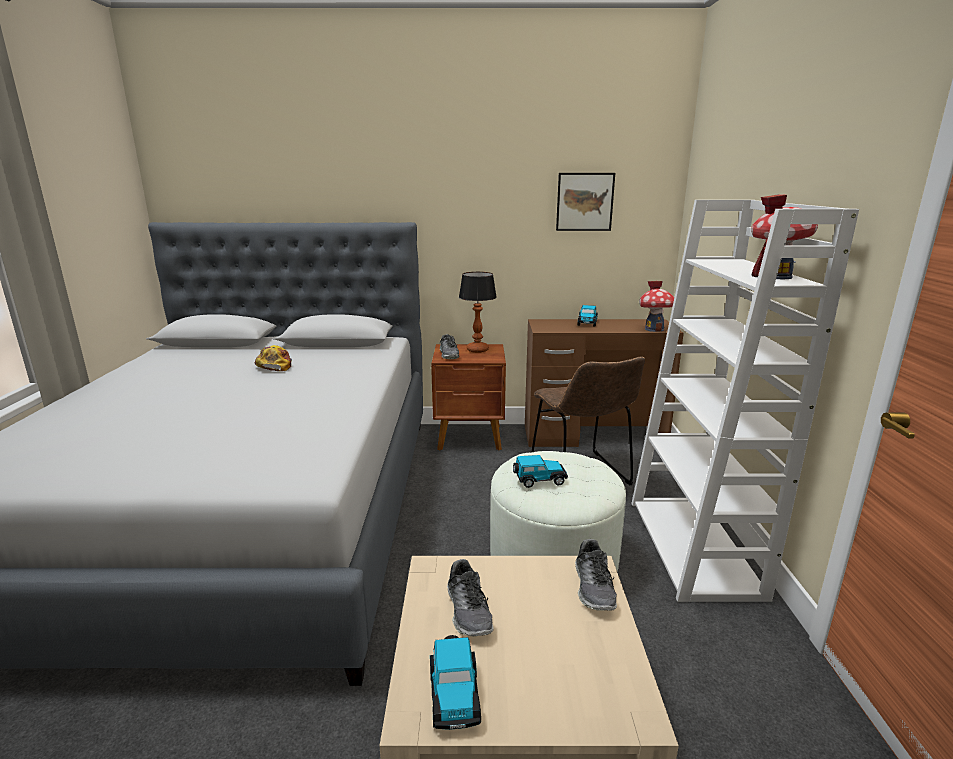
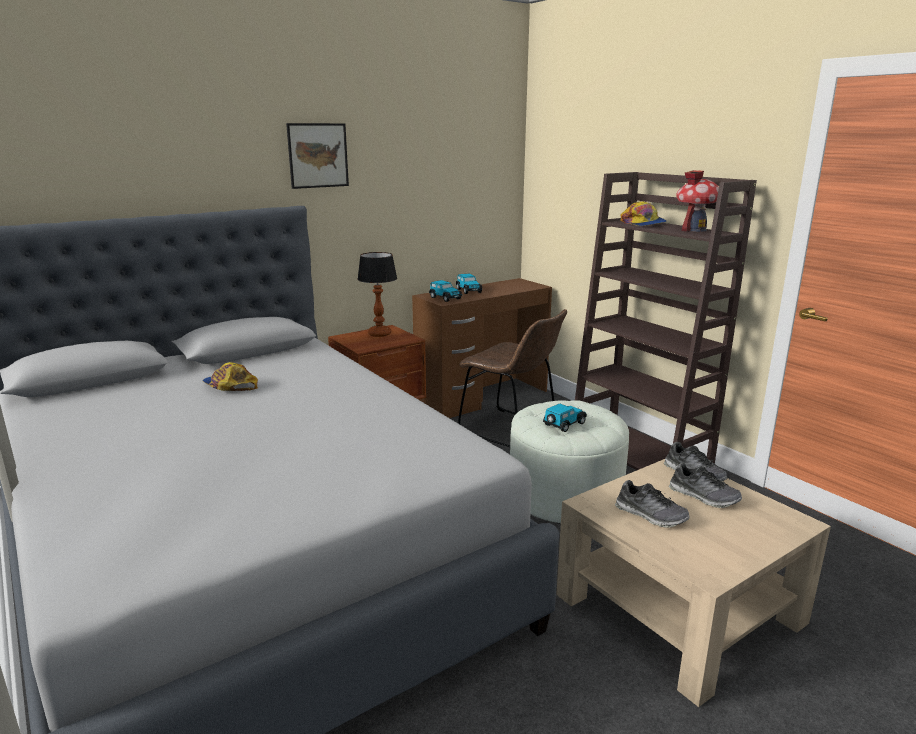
camera: 35 degrees left, 0 degrees up
toy car [430,635,481,730] -> toy car moved to [429,280,462,302]
shoe [440,334,460,359] -> shoe moved to [669,463,742,508]
picture [556,173,615,231] -> picture moved to [286,123,349,189]
white bookcase [631,200,859,602] -> brown bookcase [575,172,757,470]
toy house [639,281,674,332] -> none
none -> cap [620,201,667,226]

